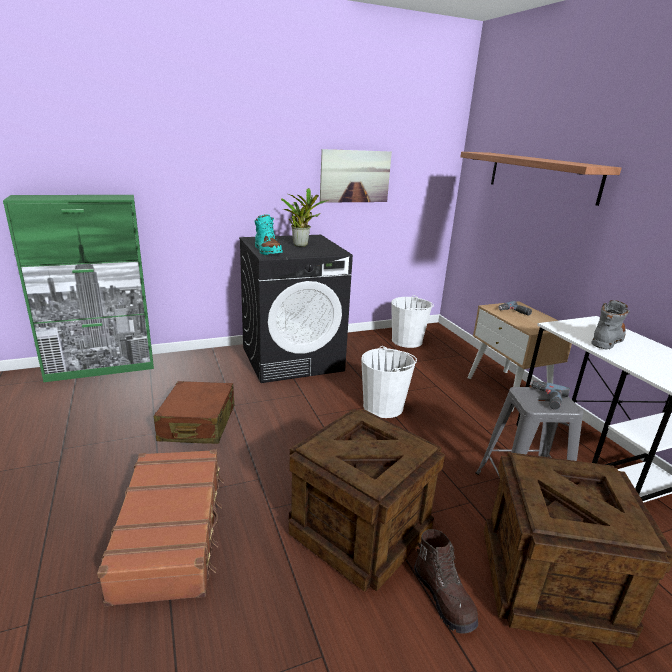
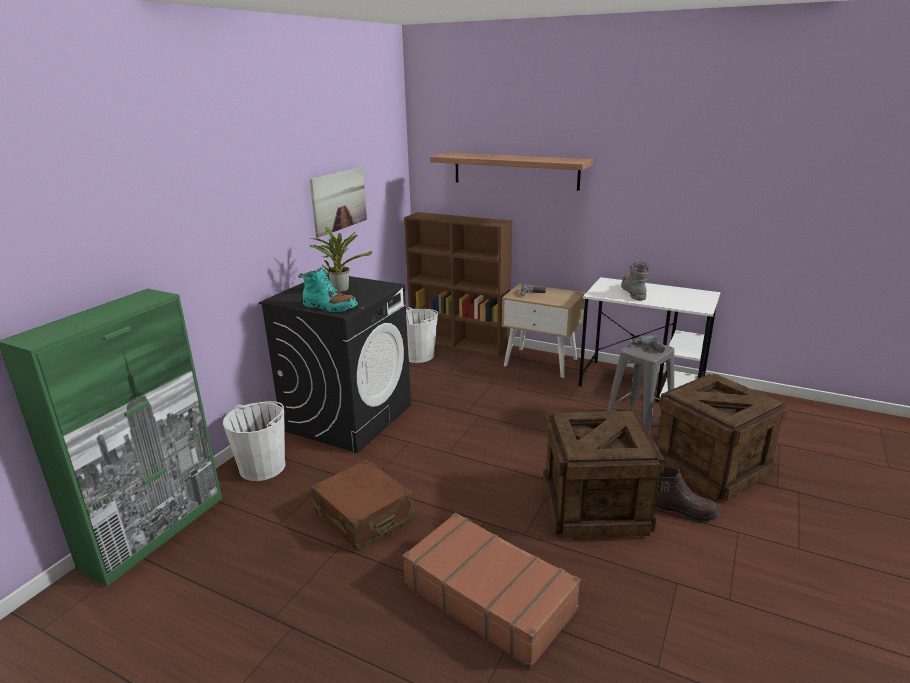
camera: 40 degrees left, 0 degrees up
white bucket [361,346,417,418] -> white bucket moved to [223,401,285,481]
none -> brown bookcase [404,212,512,357]

